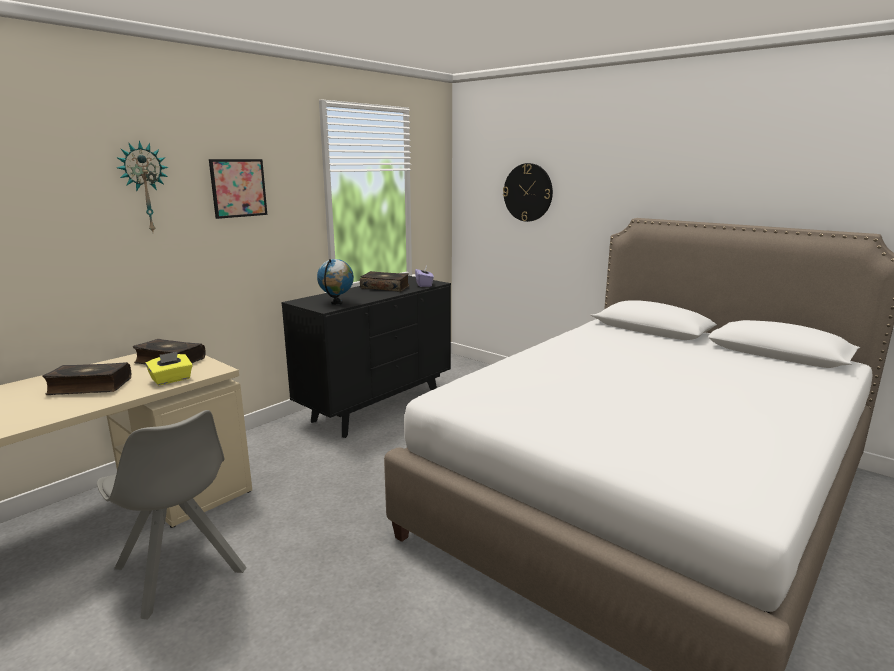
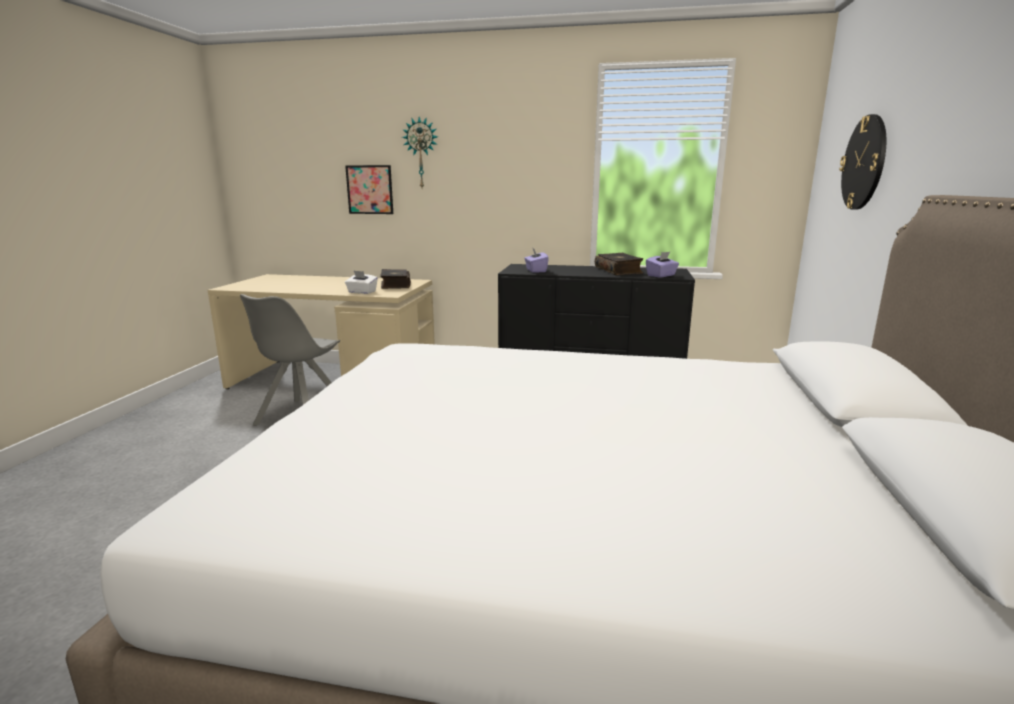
camera: 60 degrees right, 0 degrees up
book [42,362,131,395] -> none
yellow tissue box [145,352,193,386] -> white tissue box [345,270,378,294]
picture [209,159,267,219] -> picture moved to [345,165,393,214]
globe [317,259,354,304] -> purple tissue box [524,247,549,273]

